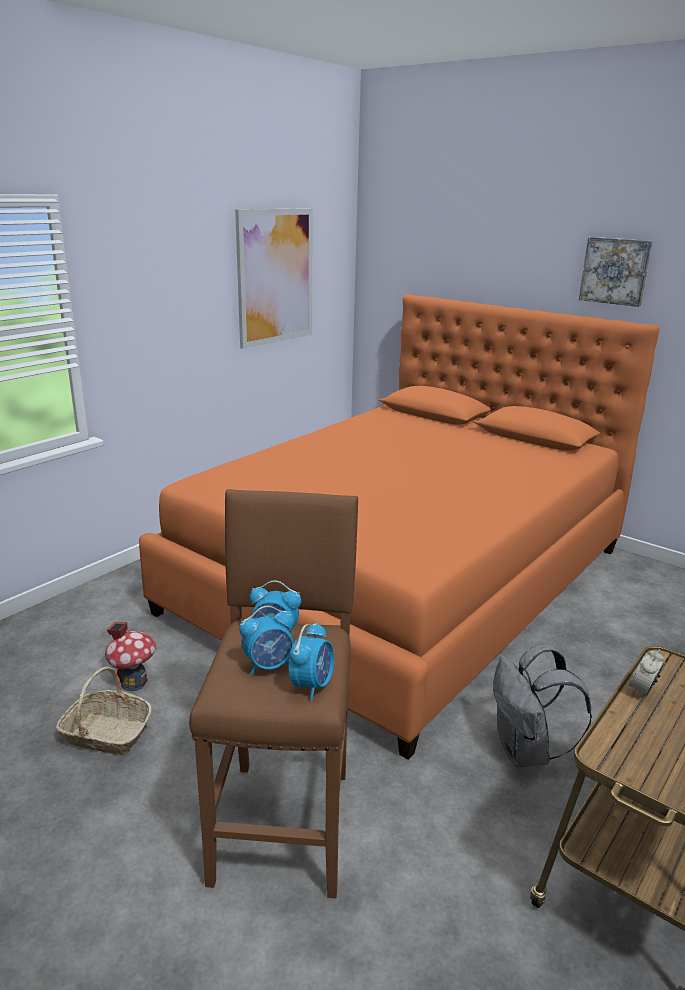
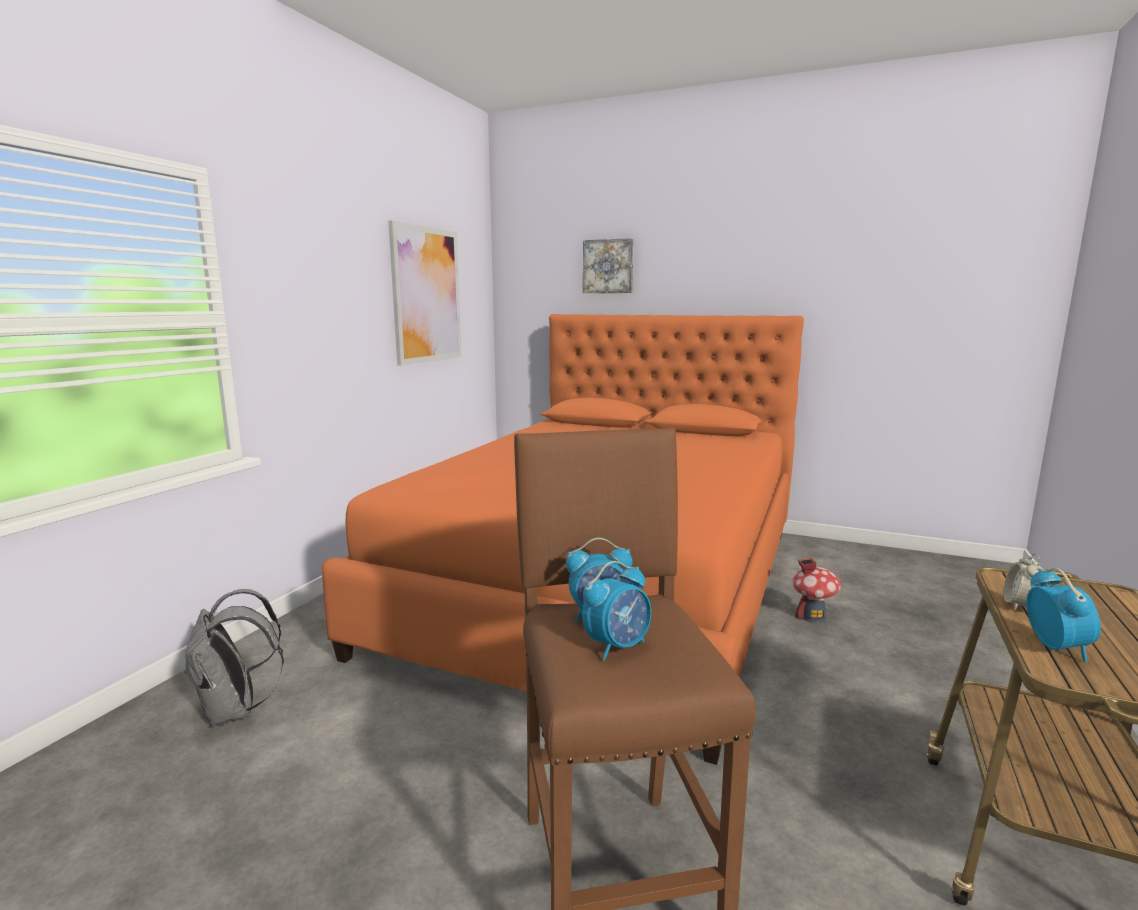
camera: 15 degrees left, 10 degrees down
basket [56,667,152,755] -> none
toy house [105,622,156,691] -> toy house moved to [792,558,841,623]
alarm clock [289,622,334,701] -> alarm clock moved to [1026,568,1101,662]
grey backpack [493,644,592,767] -> grey backpack moved to [185,589,284,727]
picture [579,237,653,307] -> picture moved to [583,238,634,293]

